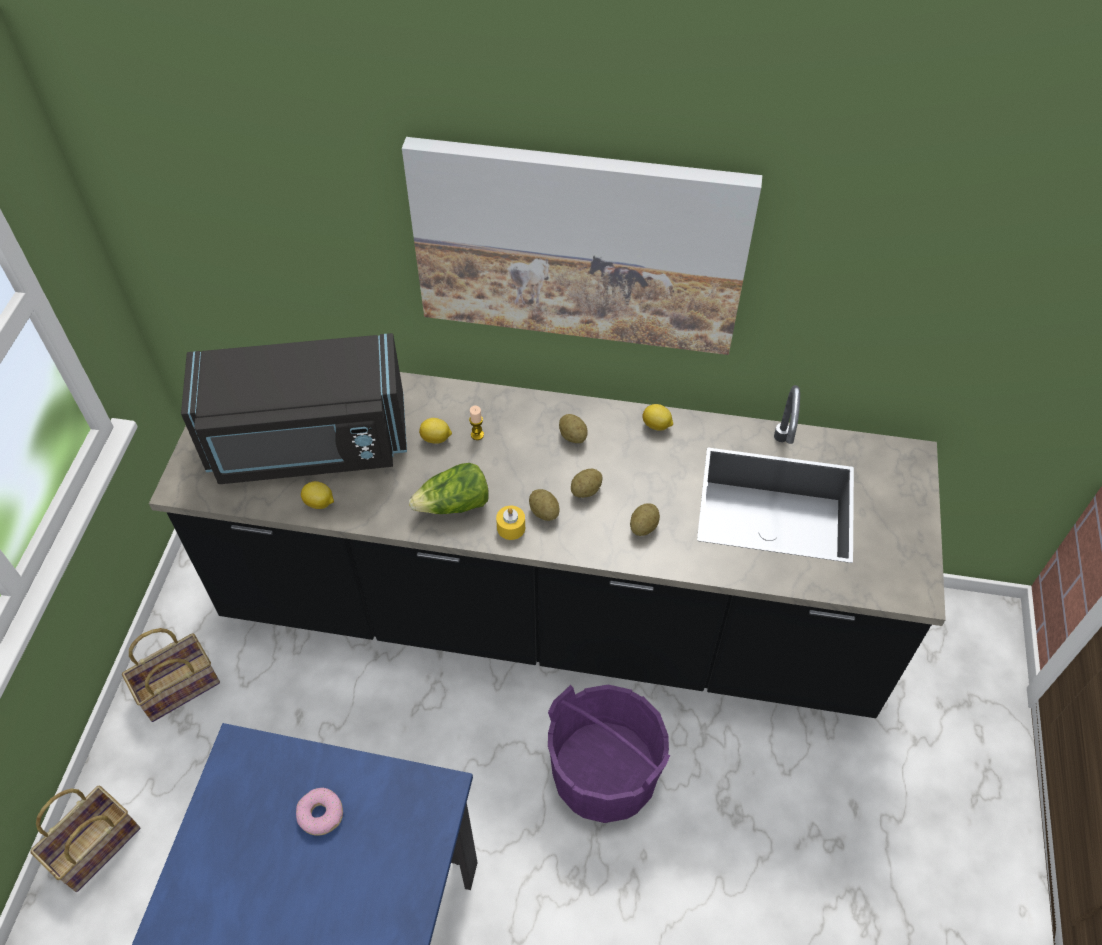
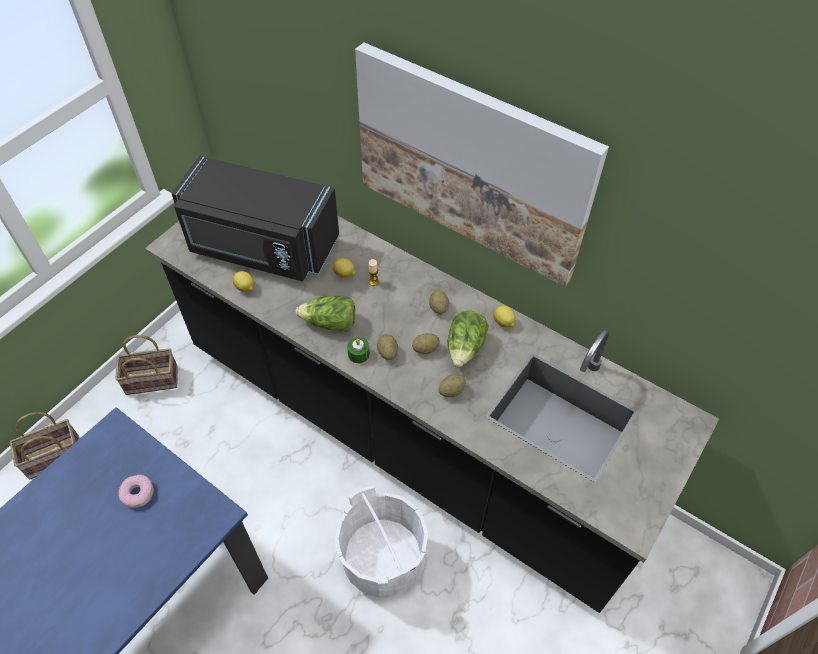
camera: 25 degrees right, 0 degrees up
yellow candle [496,506,525,540] -> green candle [347,337,370,363]
purple bucket [548,684,671,823] -> white bucket [335,485,428,598]
none -> lettuce [448,311,489,367]

